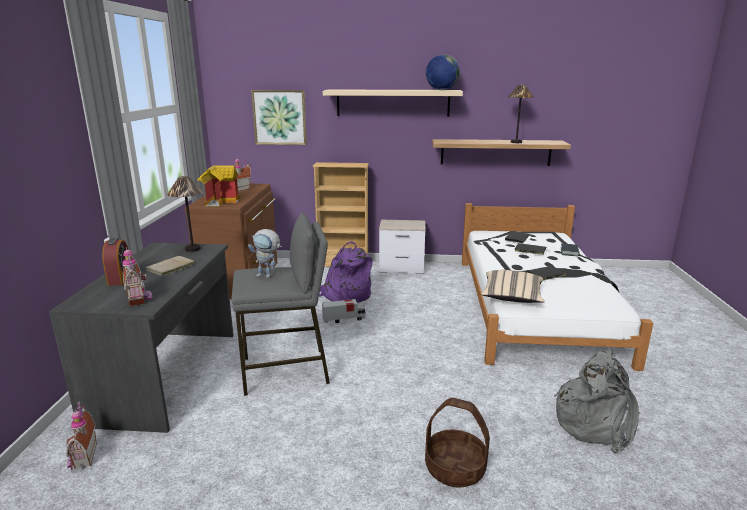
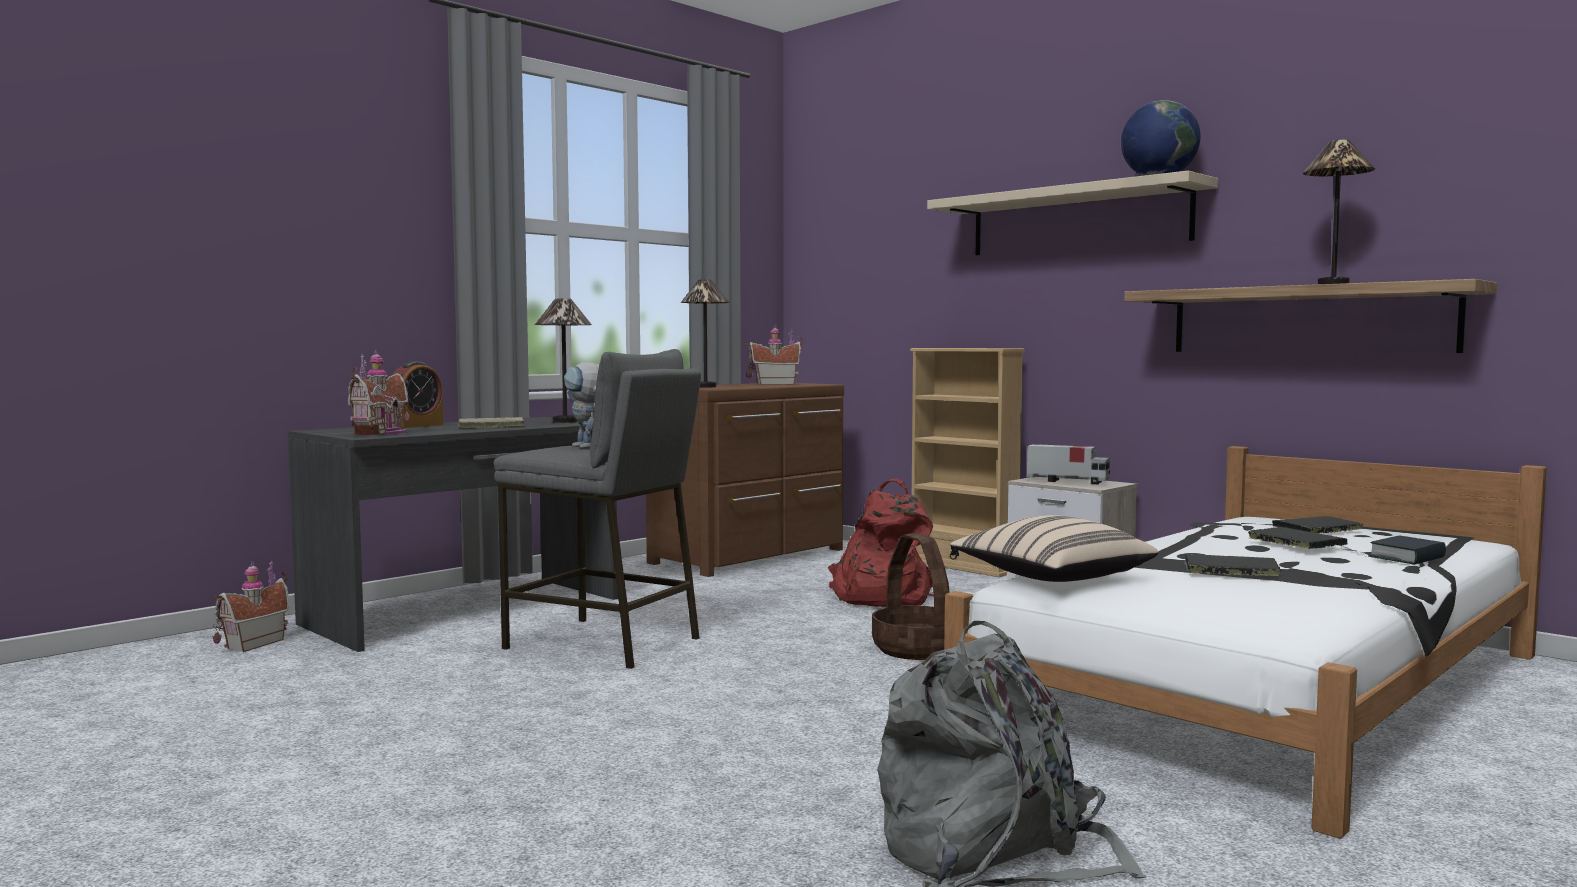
camera: 40 degrees right, 15 degrees down
toy house [197,165,239,206] -> table lamp [681,280,730,387]
picture [251,90,307,145] -> none
purple backpack [319,241,372,303] -> red backpack [828,478,934,607]
toy truck [322,299,366,323] -> toy truck moved to [1027,444,1111,484]
basket [425,398,490,488] -> basket moved to [872,533,950,660]

